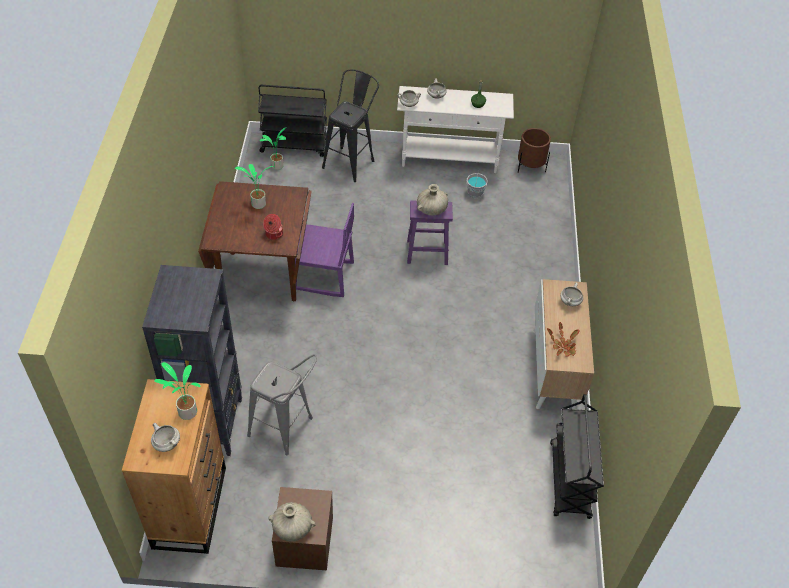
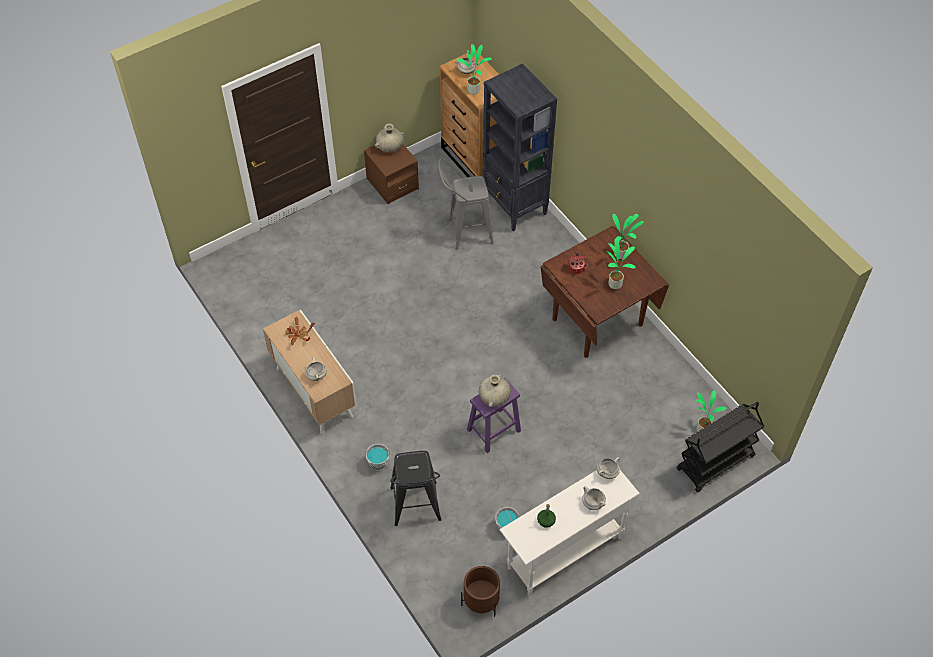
camera: 145 degrees right, 5 degrees up
purple chair [295,203,354,297] -> none
black stool [322,69,379,182] -> black stool moved to [390,451,442,526]
black cart [550,394,604,519] -> none
none -> grey bucket [365,444,390,471]
none -> potted plant [612,214,643,259]

